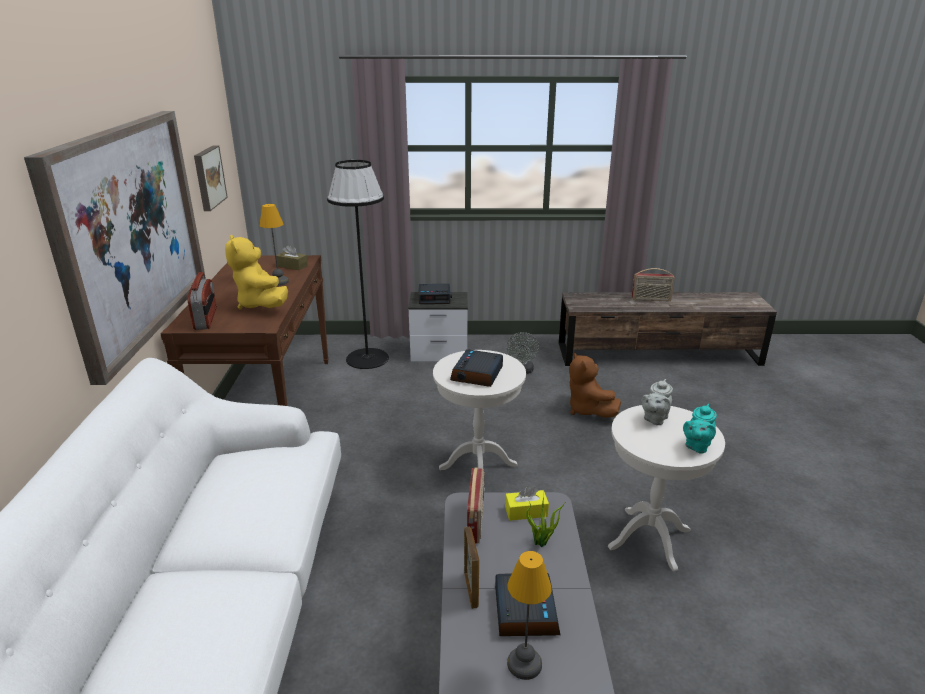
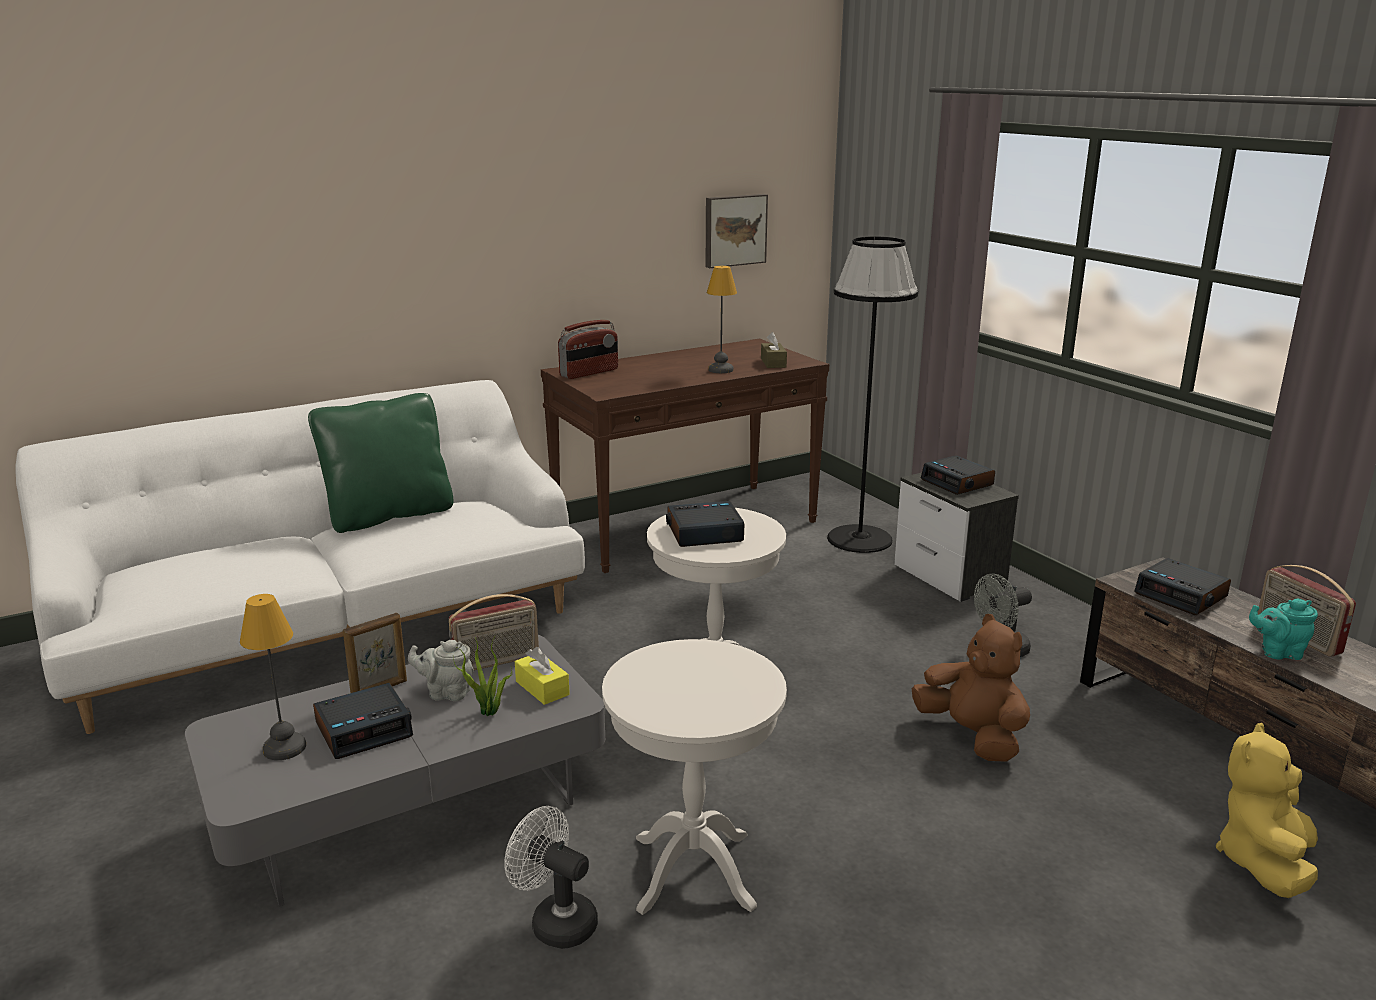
camera: 60 degrees right, 5 degrees down
picture [24,111,206,385] -> none
yellow plush toy [225,235,288,310] -> yellow plush toy moved to [1216,723,1318,898]
brown plush toy [569,352,621,417] -> brown plush toy turned 105 degrees clockwise [912,614,1030,762]
grey teapot [641,379,673,425] -> grey teapot moved to [408,640,474,701]
turquoise teapot [683,404,717,453] -> turquoise teapot moved to [1249,599,1318,660]
none -> green pillow [308,393,454,533]
none -> white fan [504,806,598,949]
none -> alarm clock [1134,558,1231,615]

